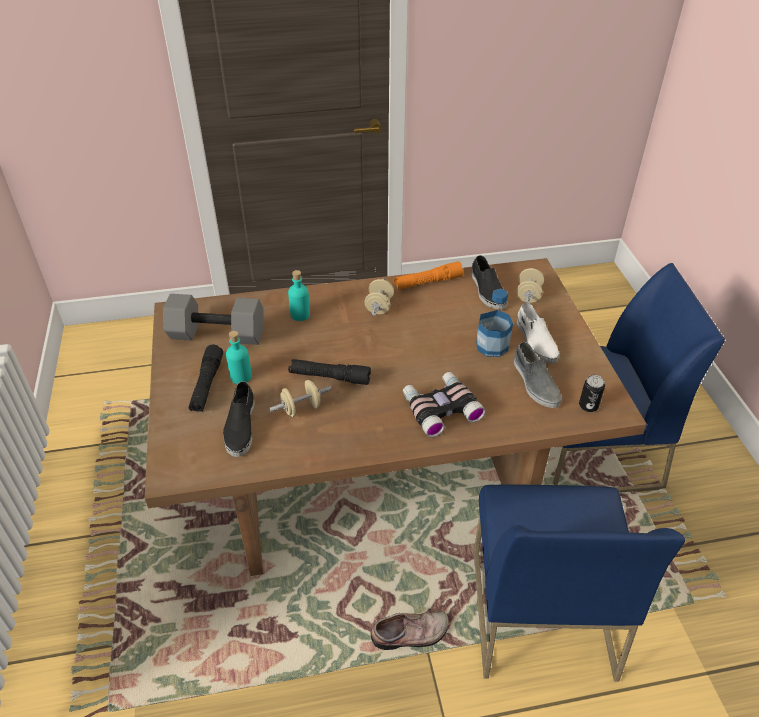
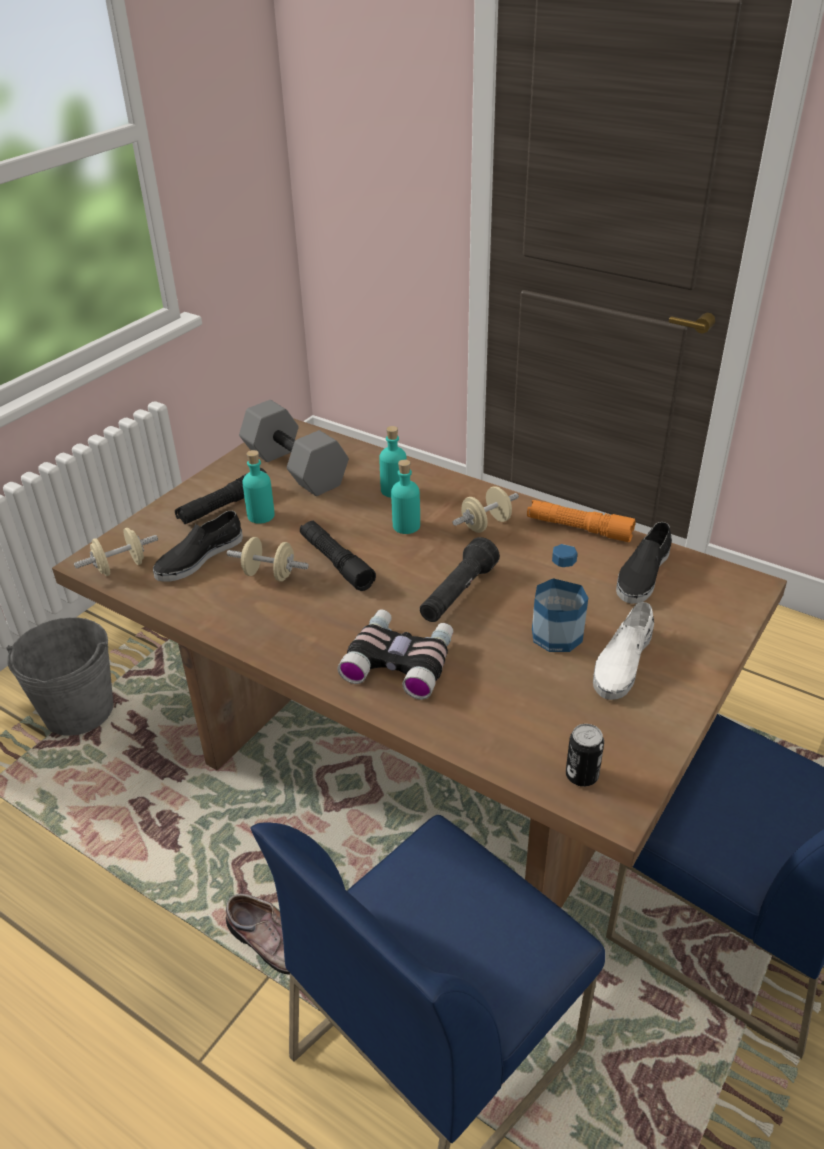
camera: 45 degrees right, 5 degrees down
grey shoe [514,342,562,408] -> none
beige dumbbell [516,268,544,303] -> beige dumbbell moved to [74,528,158,576]
none -> grey bucket [6,617,113,736]
none -> turquoise bottle [391,460,420,534]
none -> black flashlight [420,537,500,622]

